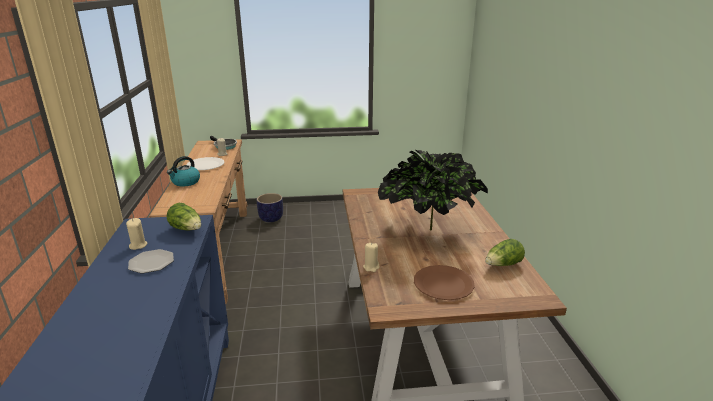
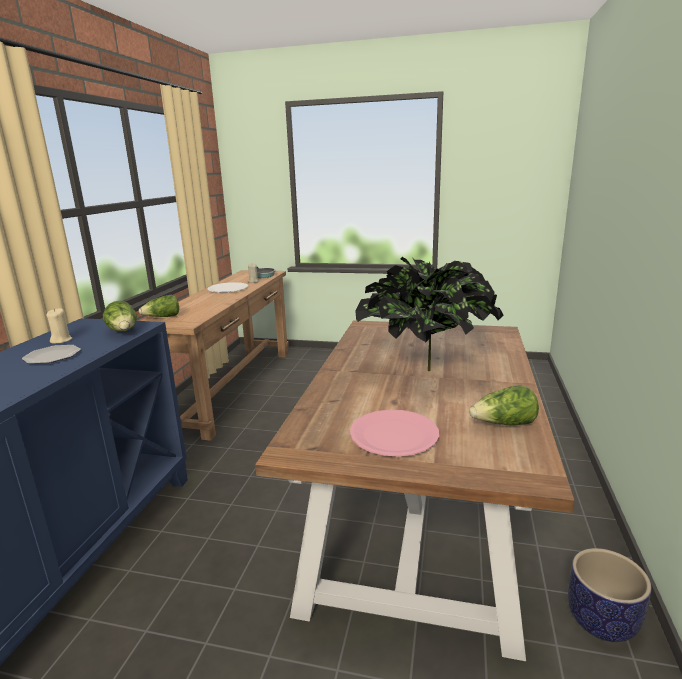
camera: 20 degrees right, 5 degrees down
kettle [167,156,200,187] -> none
planter [257,193,283,222] -> planter moved to [568,548,652,642]
beige candle [363,243,380,272] -> none
brown plate [414,265,475,300] -> pink plate [350,410,439,457]
none -> lettuce [139,295,179,317]

